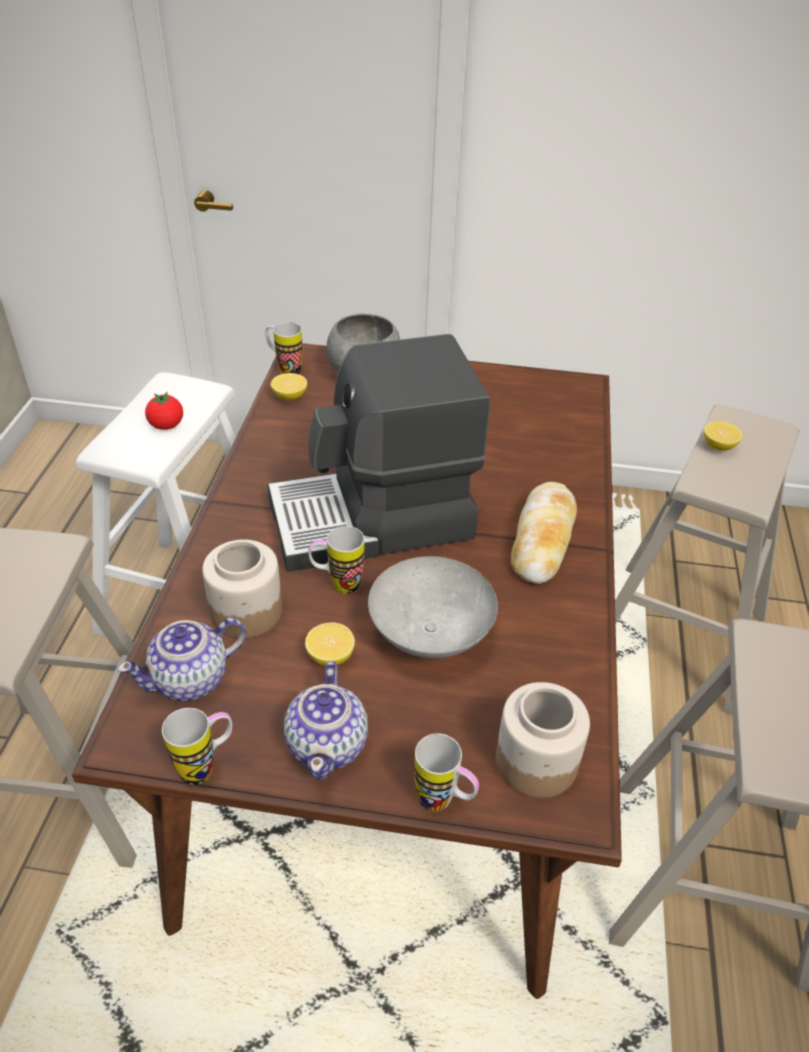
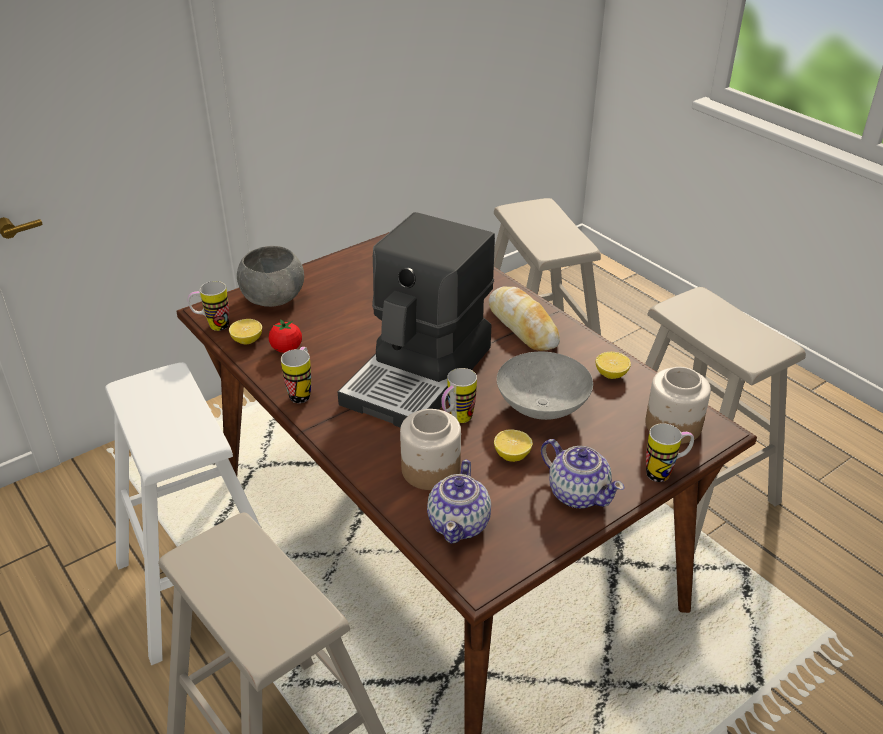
camera: 45 degrees left, 5 degrees down
tomato [145,392,183,430] -> tomato moved to [269,319,302,353]
mug [162,708,232,785] -> mug moved to [281,347,311,403]
lemon [704,421,742,451] -> lemon moved to [595,352,631,379]

